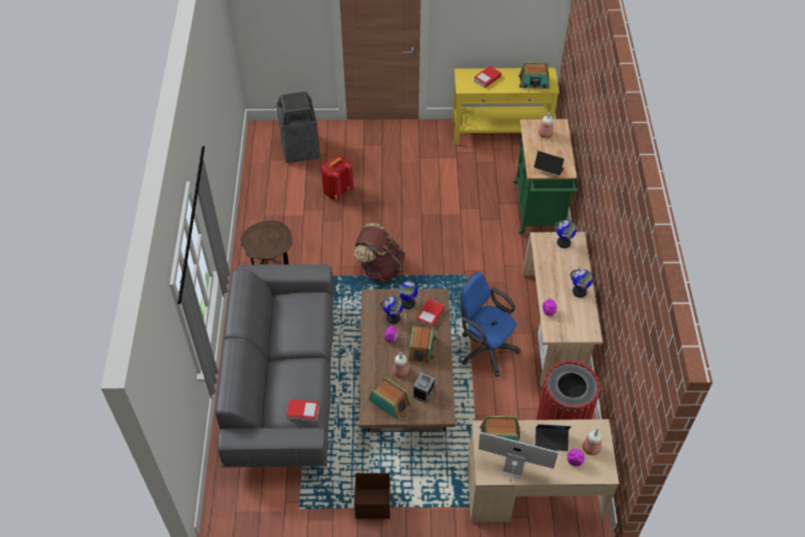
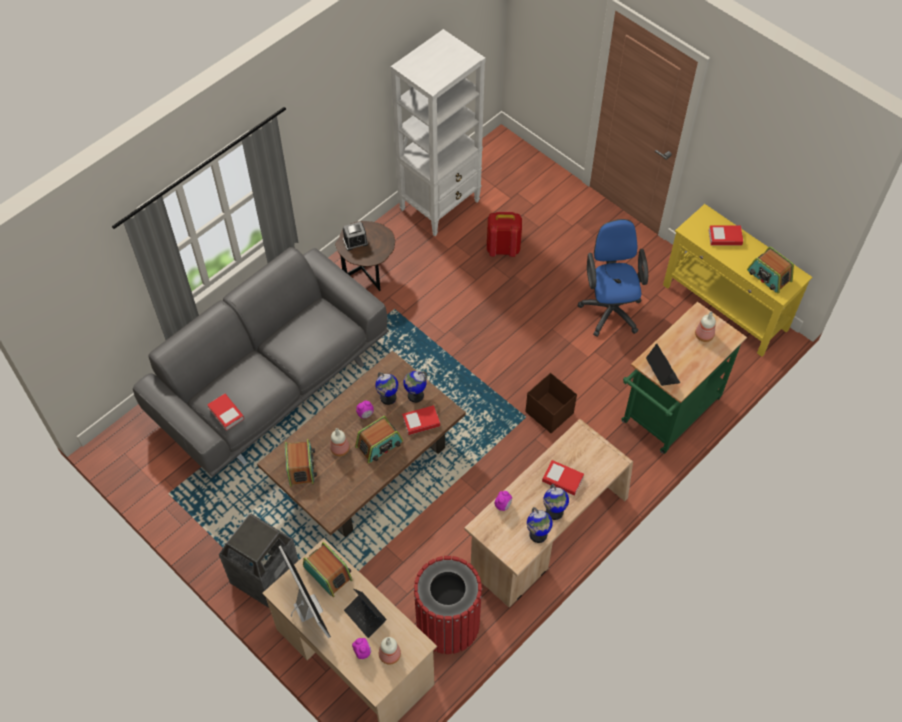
camera: 45 degrees right, 5 degrees up
trash can [276,91,320,163] -> trash can moved to [219,514,299,608]
brown backpack [354,223,405,282] -> none
brown storage box [354,473,390,519] -> brown storage box moved to [525,373,577,433]
alarm clock [413,372,435,403] -> alarm clock moved to [343,222,368,251]
blue office chair [461,272,520,377] -> blue office chair moved to [578,219,648,337]
globe [554,220,576,248] -> globe moved to [527,507,553,543]
none -> white bookcase [391,29,486,236]
none -> book [542,460,584,496]

